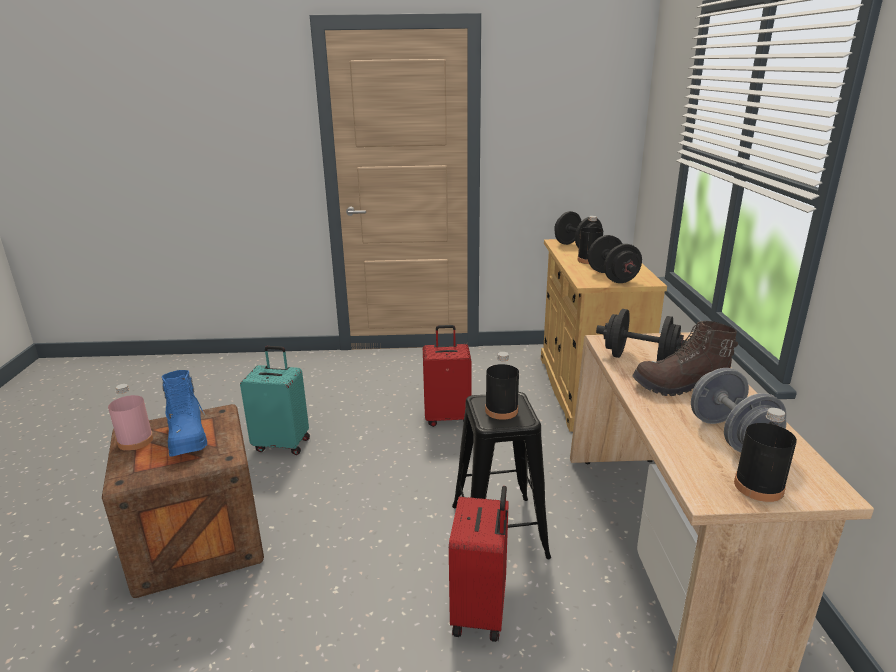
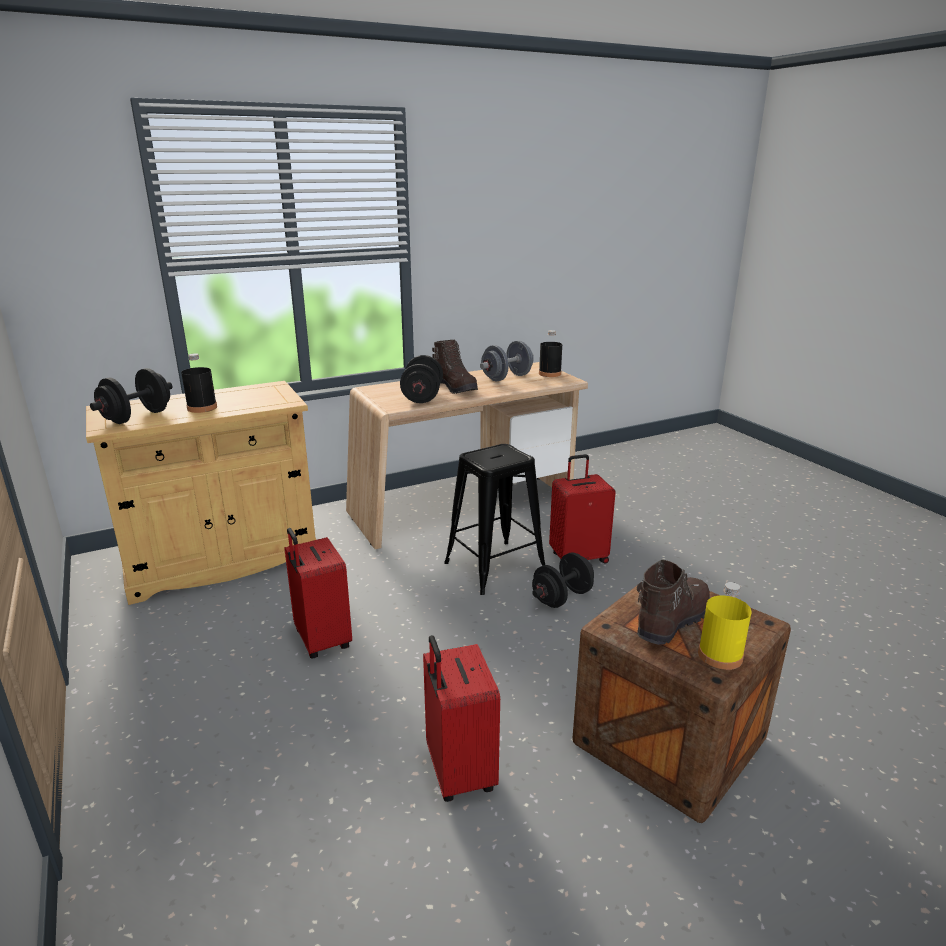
camera: 115 degrees left, 0 degrees up
pink bottle [108,384,153,451] -> yellow bottle [698,582,751,670]
blue boot [162,370,207,457] -> brown boot [637,560,710,645]
turquoise suitcase [240,346,310,455] -> red suitcase [423,635,500,802]
black bottle [485,352,519,420] -> none
black dumbbell [588,235,642,283] -> black dumbbell moved to [532,552,594,608]

